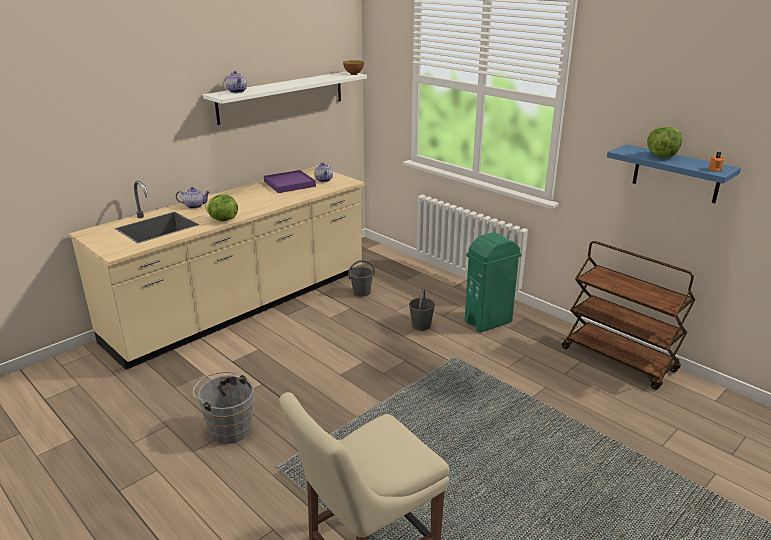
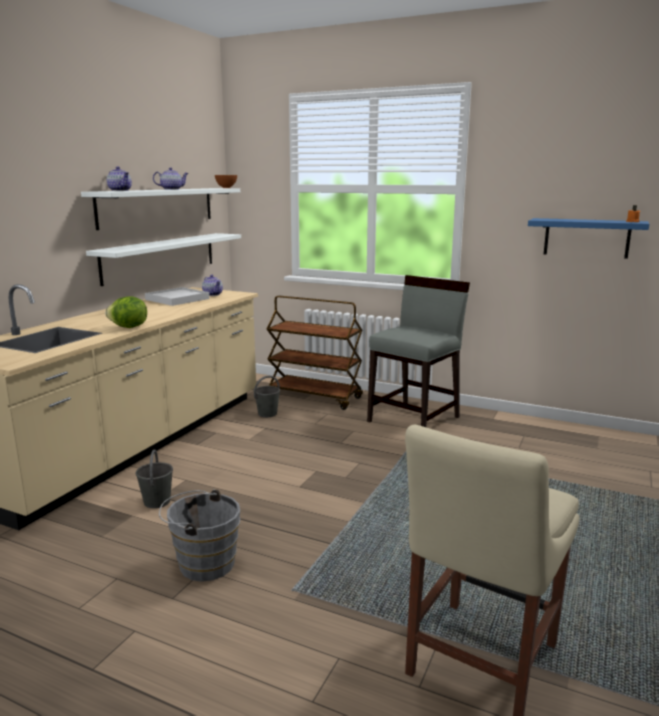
camera: 20 degrees left, 10 degrees down
teapot [176,187,210,209] -> teapot moved to [153,167,189,190]
purple tray [264,170,316,193] -> white tray [145,287,209,306]
grey bucket [409,289,435,331] -> grey bucket moved to [135,449,173,508]
green trash can [465,232,522,333] -> grey chair [367,275,470,427]
brown cart [562,241,695,390] -> brown cart moved to [267,296,363,410]
lettuce [647,127,682,158] -> none
none -> white shelf [86,233,241,286]

